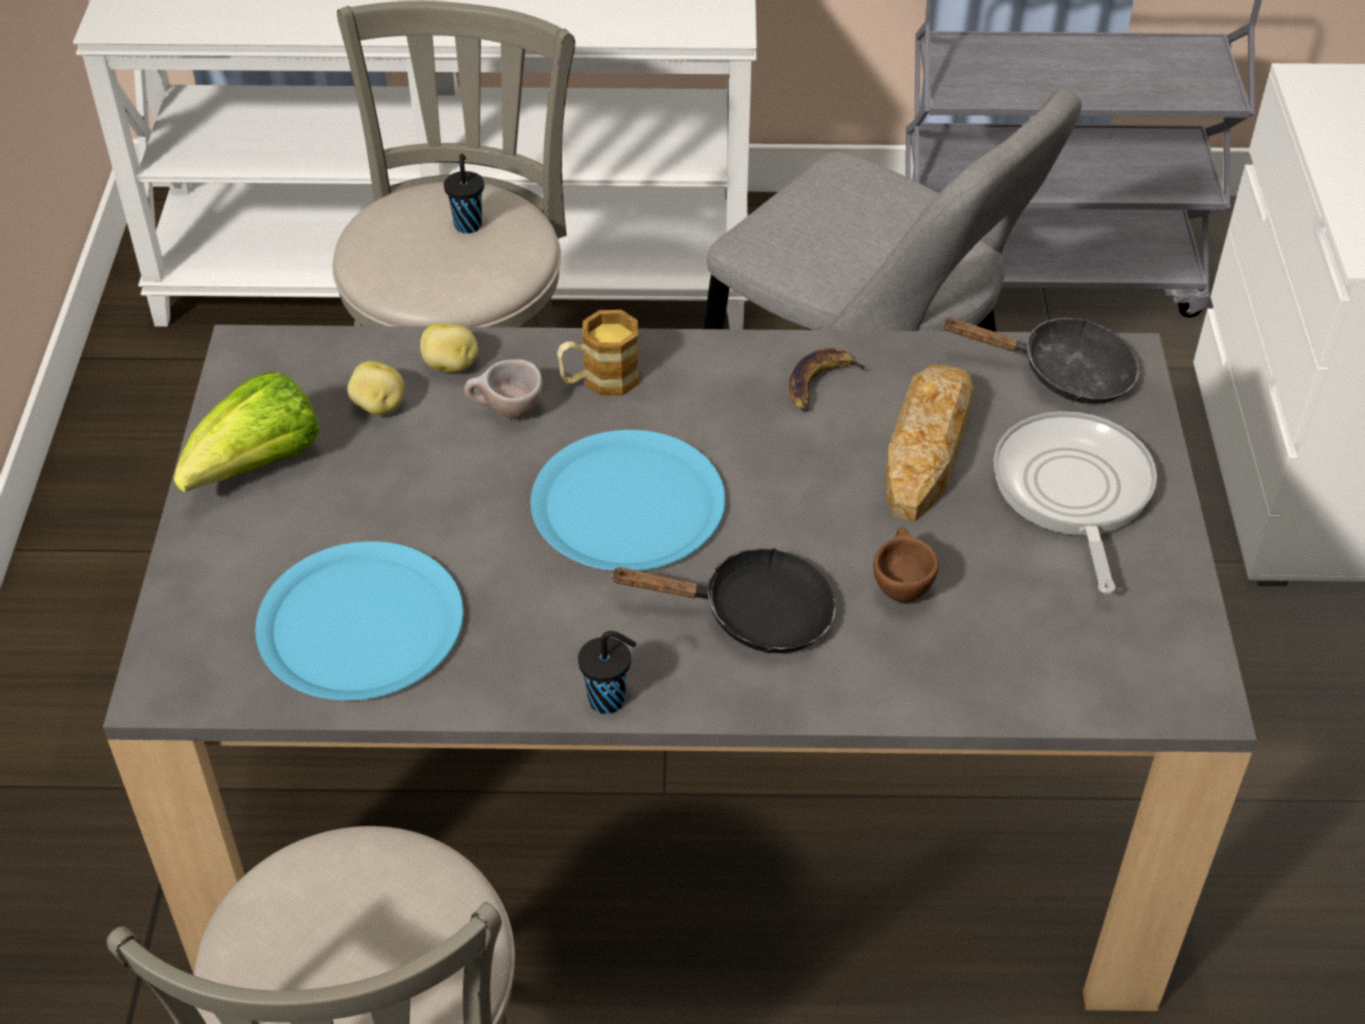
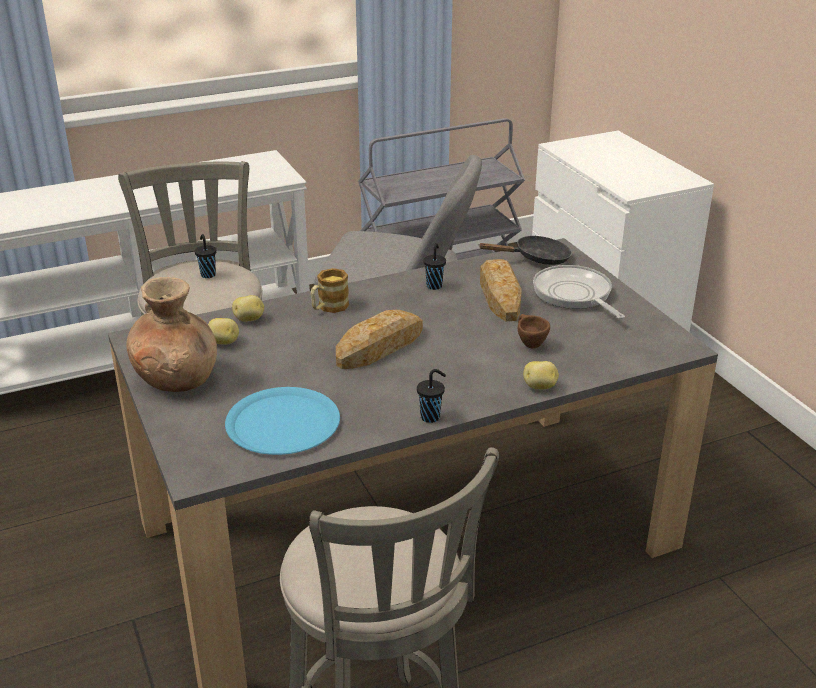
camera: 25 degrees left, 15 degrees down
lettuce [174,371,319,493] -> brown vase [126,277,217,392]
beige cup [464,359,542,420] -> none
blue plate [530,430,725,571] -> bread [336,310,423,369]
black frying pan [609,548,836,653] -> none
banana [789,348,872,411] -> black cup [423,243,446,290]
none -> potato [523,361,559,389]

